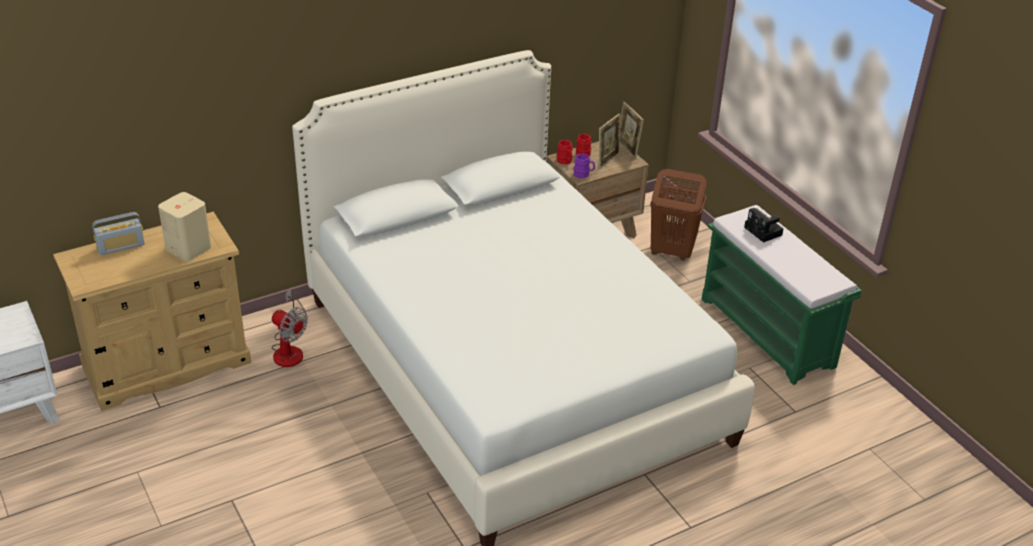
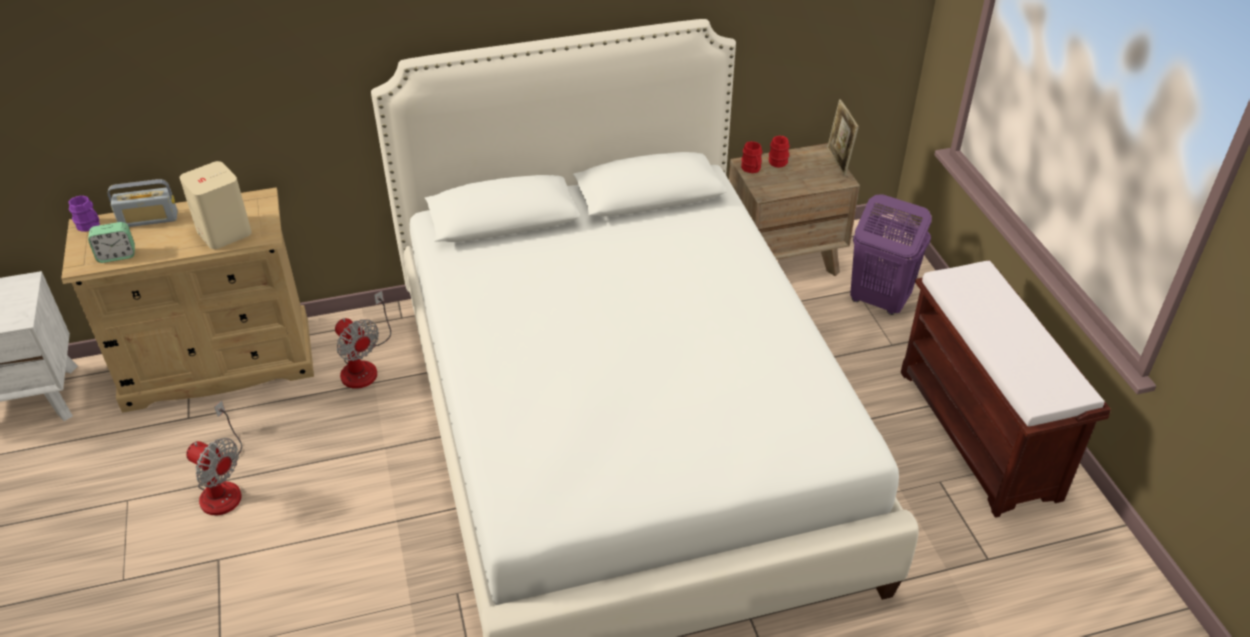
camera: 15 degrees right, 5 degrees up
purple mug [574,154,595,179] -> purple mug moved to [68,195,100,232]
picture frame [599,114,620,169] -> none
brown laundry basket [650,169,707,261] -> purple laundry basket [850,194,932,315]
green bench [702,205,862,385] -> brown bench [901,260,1111,518]
camera [744,208,783,243] -> none
none -> alarm clock [88,222,135,263]
none -> fan [186,400,242,515]

